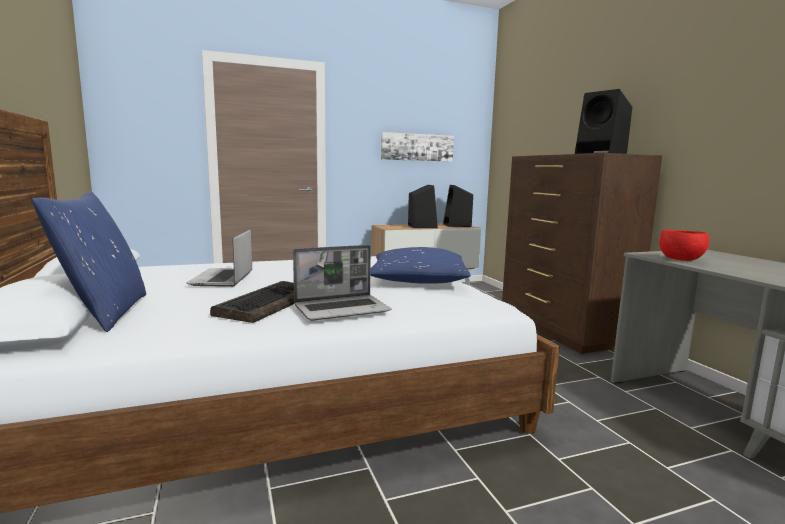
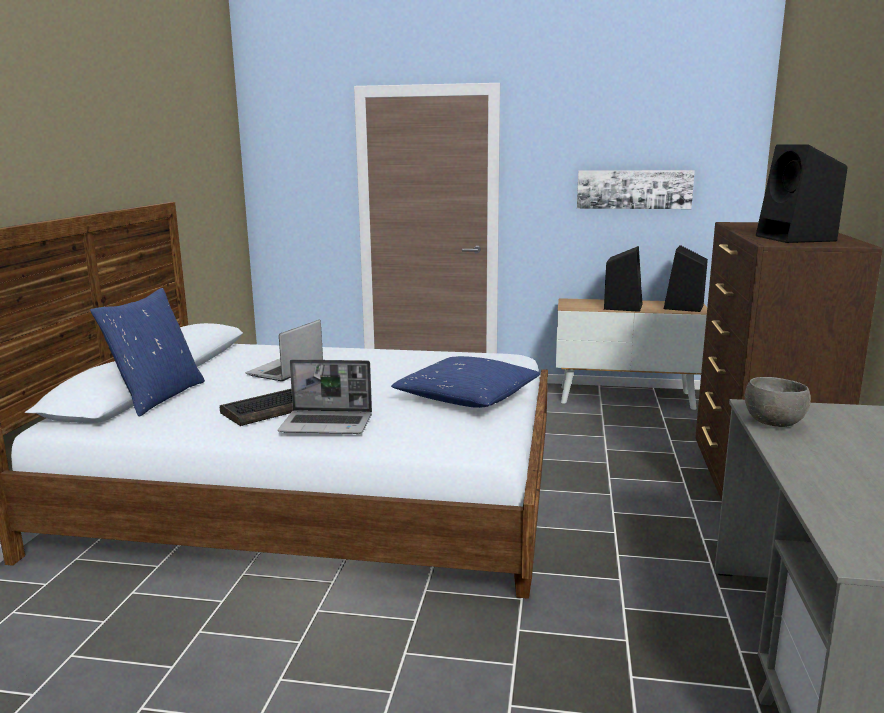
camera: 30 degrees right, 5 degrees up
red bowl [659,230,709,261] -> grey bowl [745,377,811,427]

